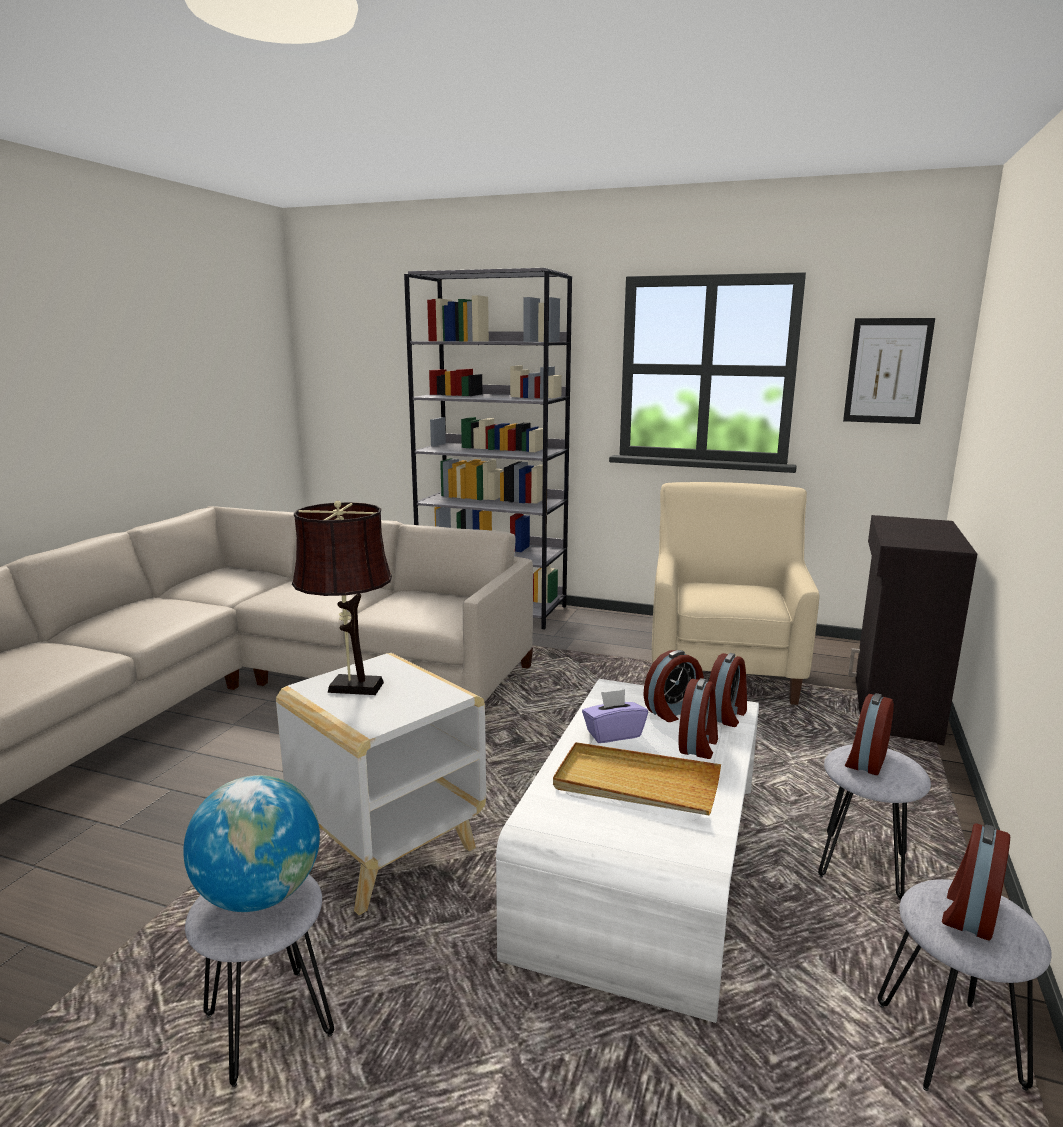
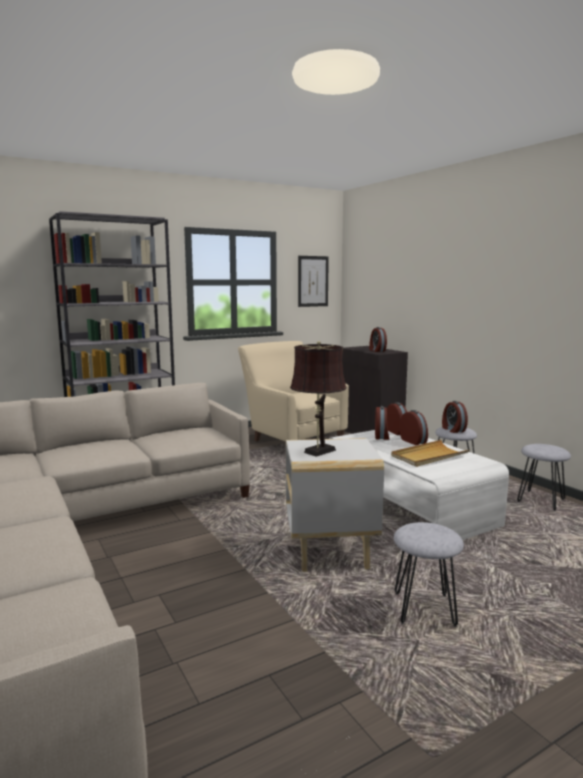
camera: 50 degrees left, 5 degrees down
globe [183,775,320,912] -> none
purple tissue box [582,689,648,743] -> none
alarm clock [942,824,1010,940] -> alarm clock moved to [369,327,387,352]

